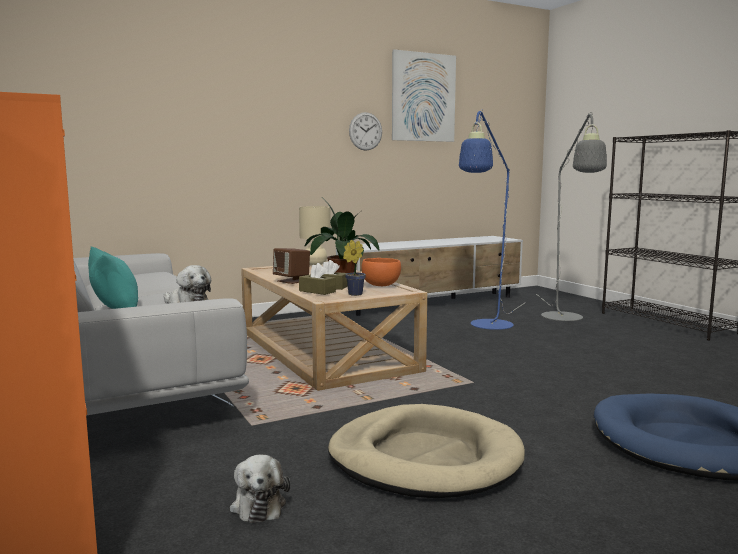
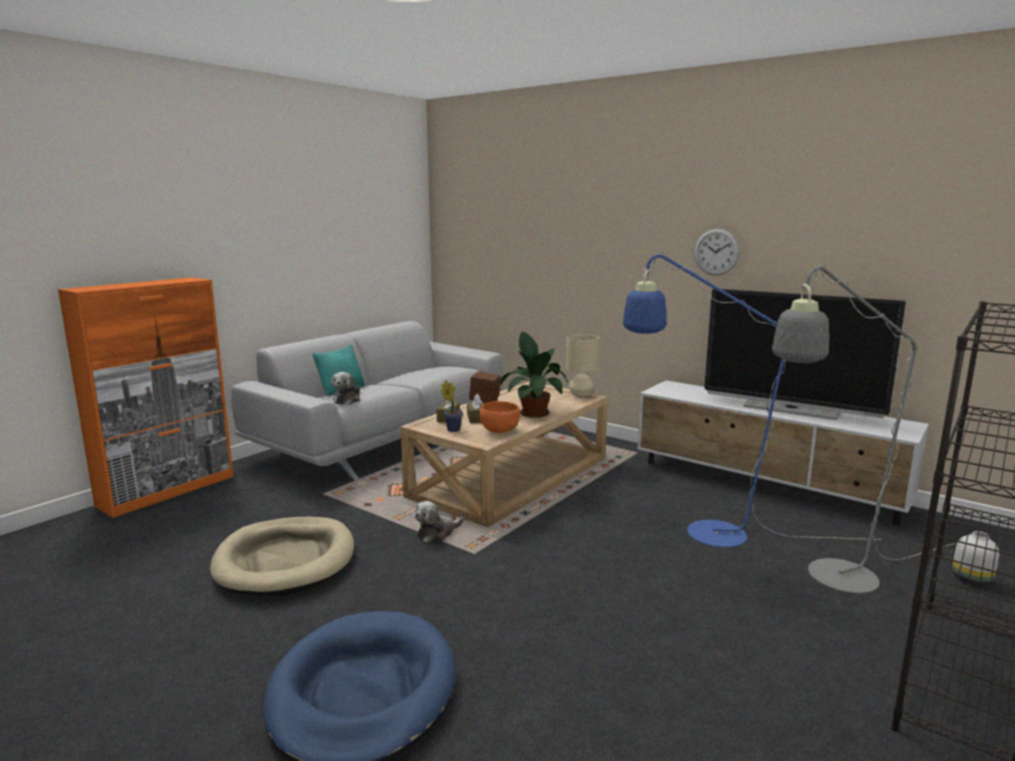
camera: 65 degrees right, 5 degrees up
plush toy [230,455,290,523] -> plush toy moved to [415,501,464,543]
picture [392,49,456,142] -> none
none -> television [704,289,906,420]
none -> white vase [952,531,1000,586]

